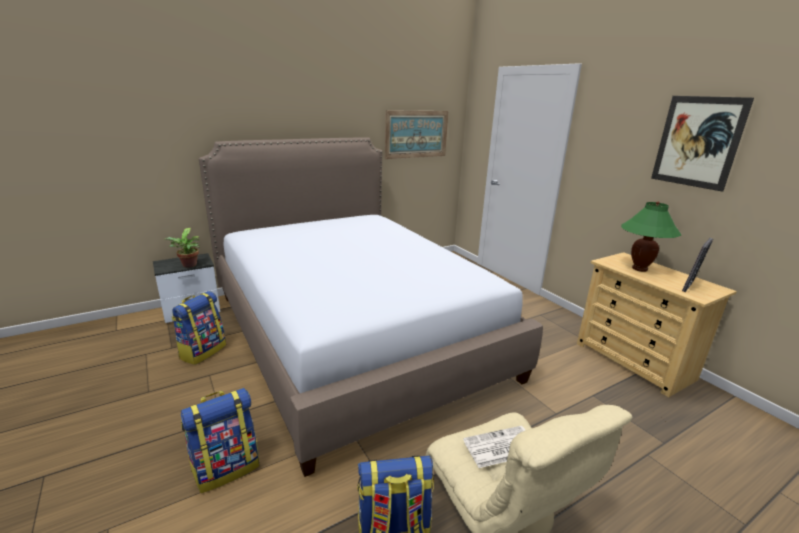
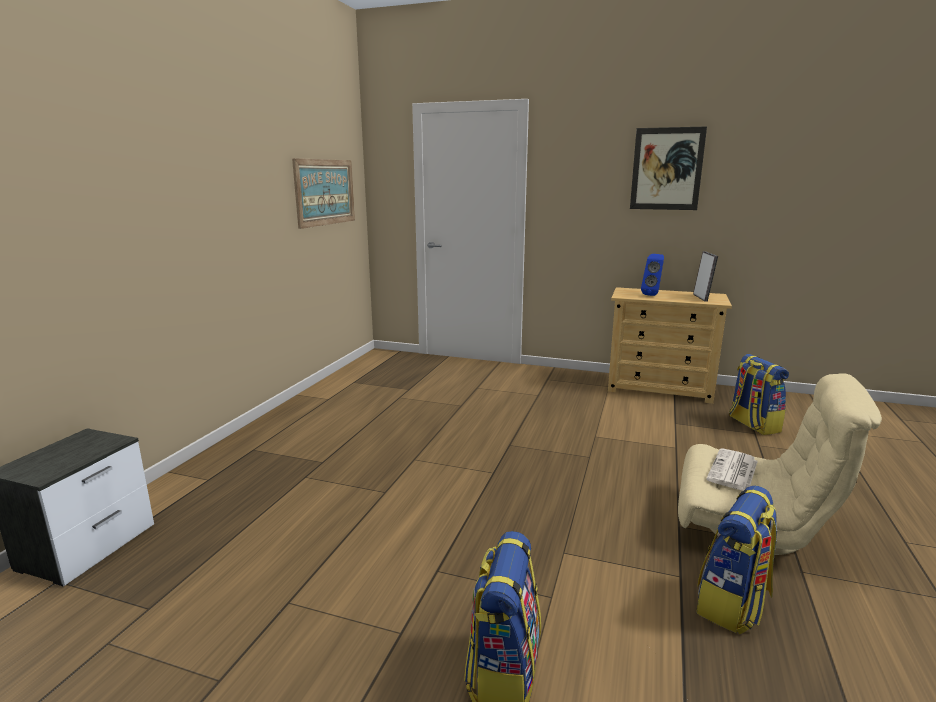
camera: 40 degrees left, 5 degrees down
potted plant [164,228,199,267] -> none
backpack [172,291,226,365] -> backpack moved to [729,354,789,435]
bed [199,137,543,477] -> none
green table lamp [621,202,681,272] -> blue speaker [641,254,664,296]

